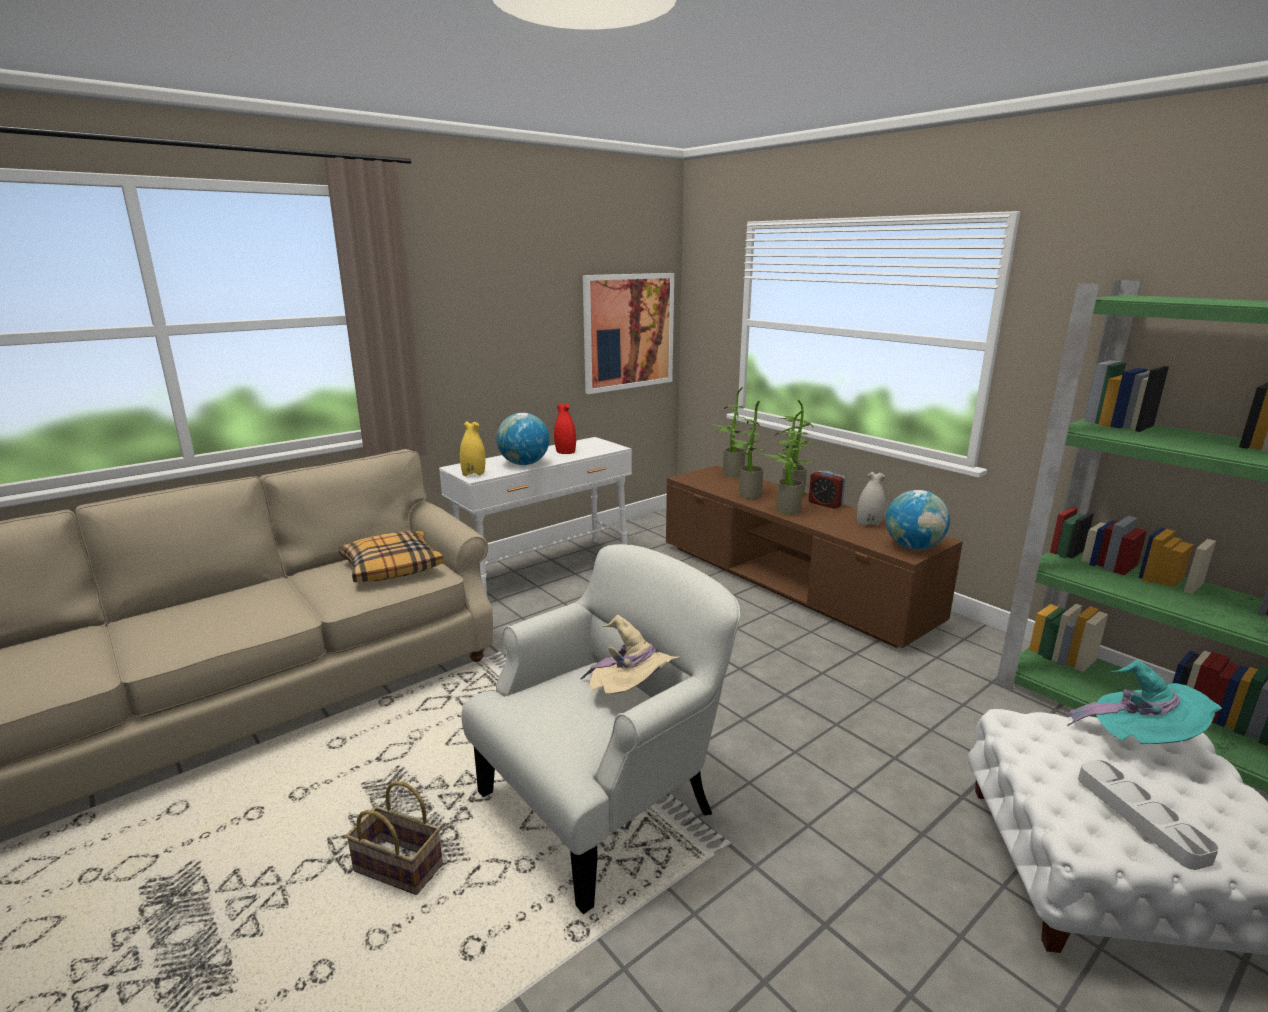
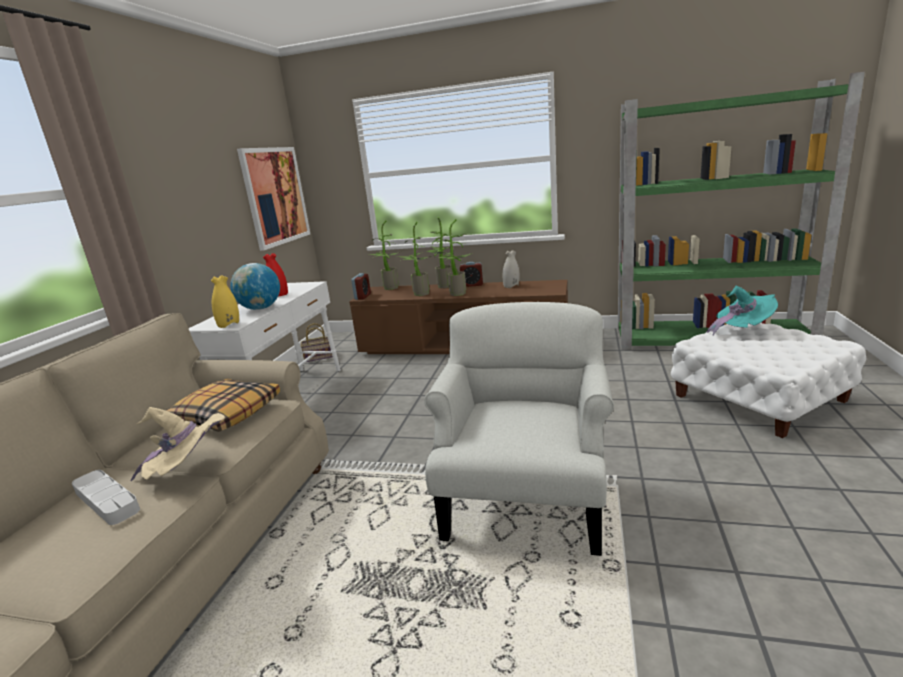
camera: 35 degrees left, 0 degrees up
basket [346,781,443,895] -> basket moved to [301,323,333,362]
beige hat [581,615,679,694] -> beige hat moved to [131,407,225,481]
globe [885,490,950,550] -> none
grey tray [1078,760,1219,870] -> grey tray moved to [72,470,140,525]
none -> alarm clock [351,273,371,300]

